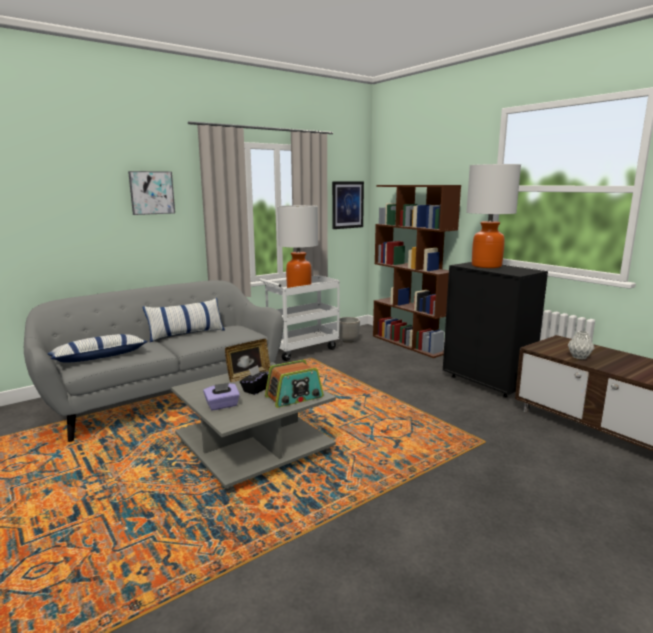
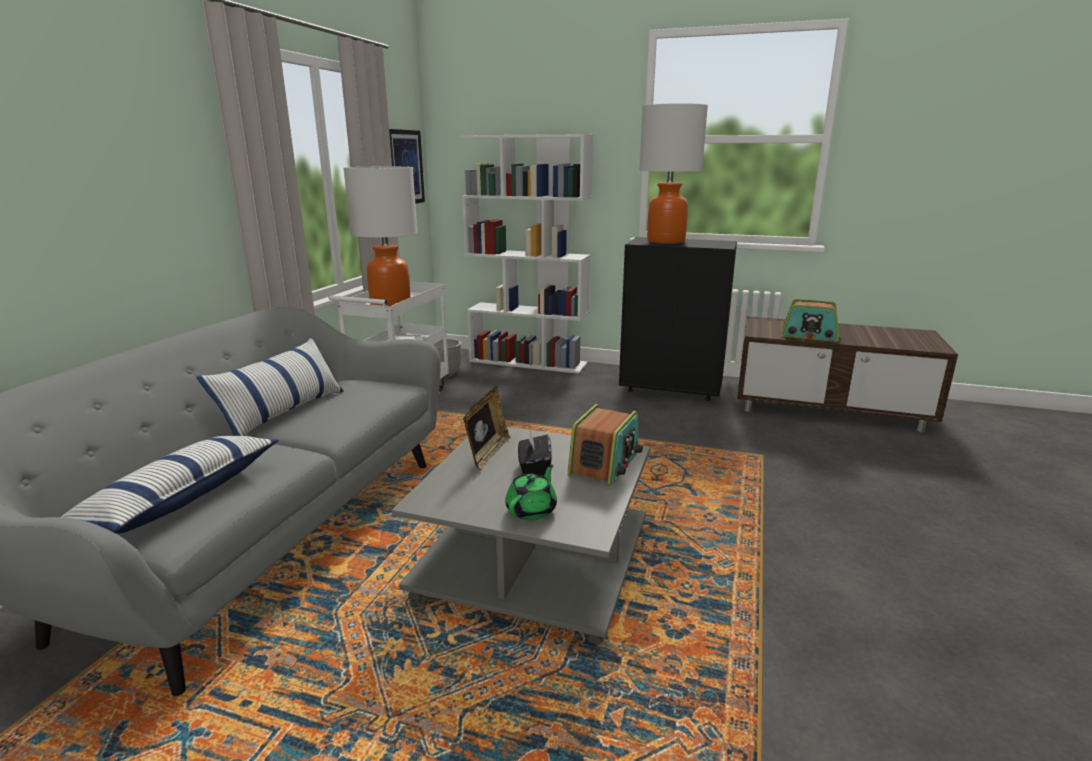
camera: 35 degrees left, 5 degrees up
picture [128,171,175,215] -> none
purple tissue box [203,383,240,410] -> green teapot [505,465,557,520]
brown bookcase [373,185,461,358] -> white bookcase [459,134,593,374]
grey vase [568,331,594,359] -> radio [781,299,839,342]

